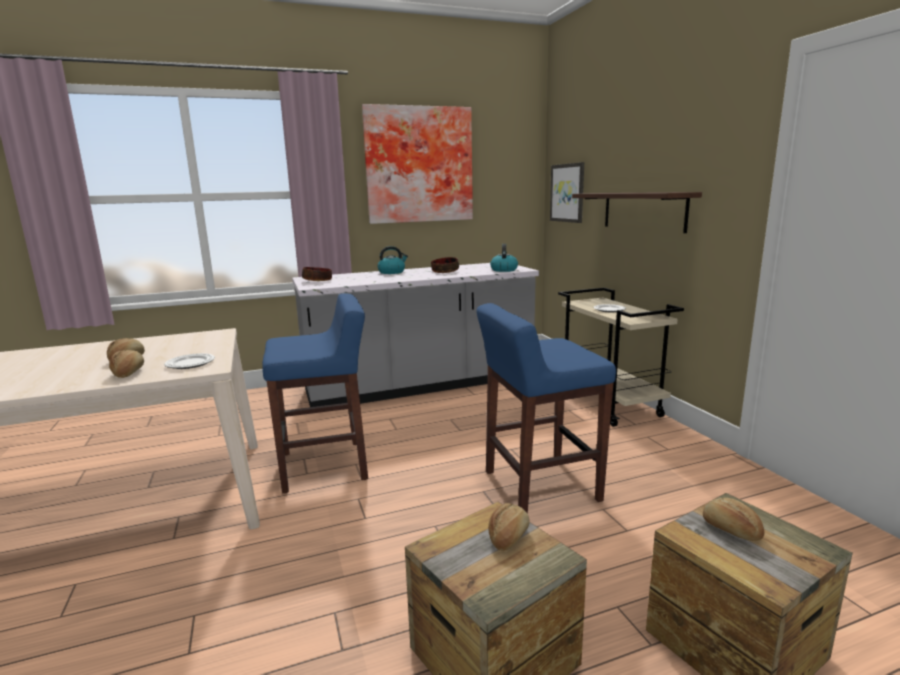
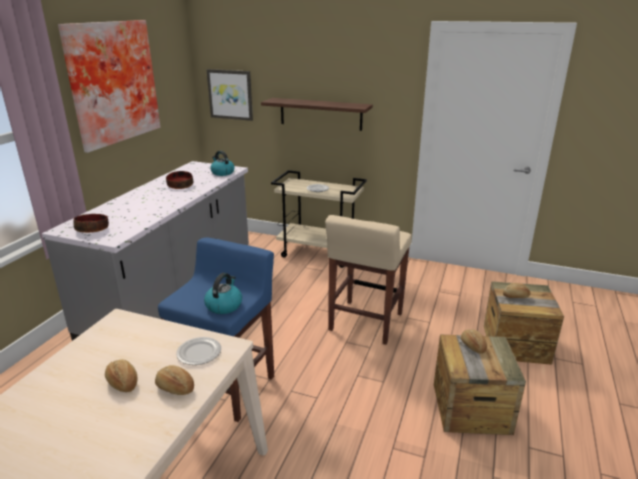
camera: 50 degrees left, 10 degrees up
kettle [377,246,408,274] -> kettle moved to [204,273,242,314]
blue stool [476,303,616,514] -> beige stool [325,215,412,345]

